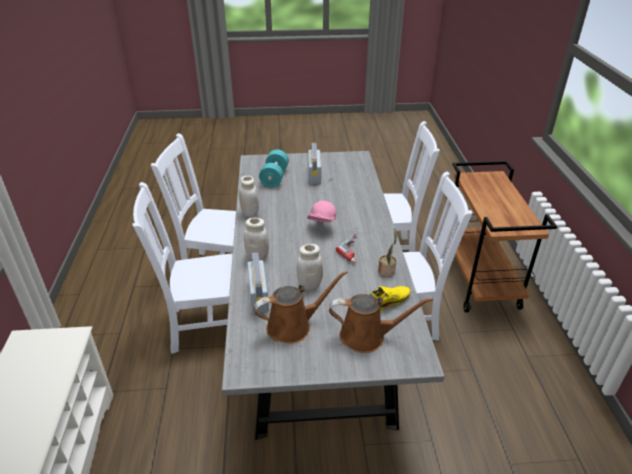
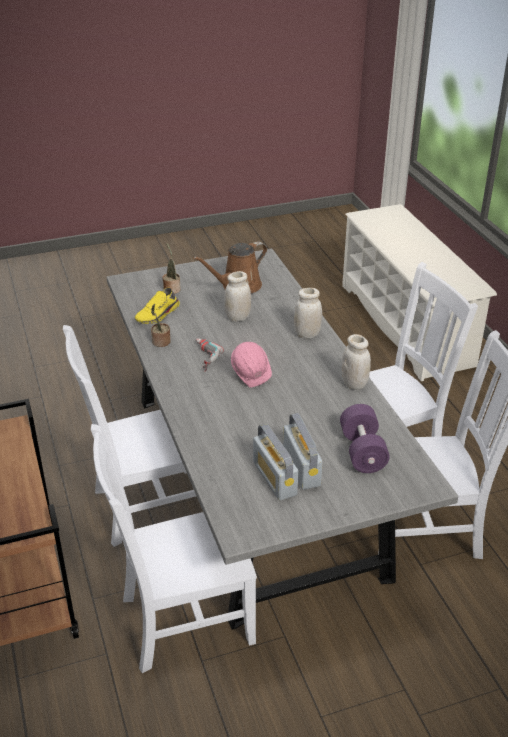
camera: 165 degrees right, 0 degrees up
radio [247,253,269,314] -> radio moved to [253,424,298,501]
turquoise dumbbell [259,150,289,187] -> purple dumbbell [340,404,390,473]
brown watering can [329,294,433,353] -> potted plant [163,243,181,294]

